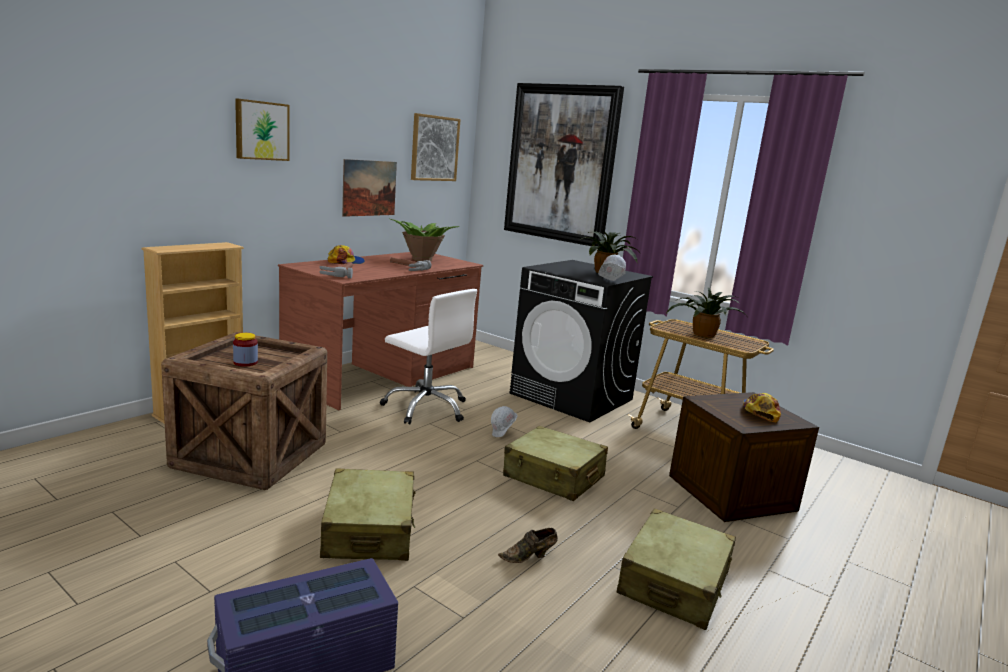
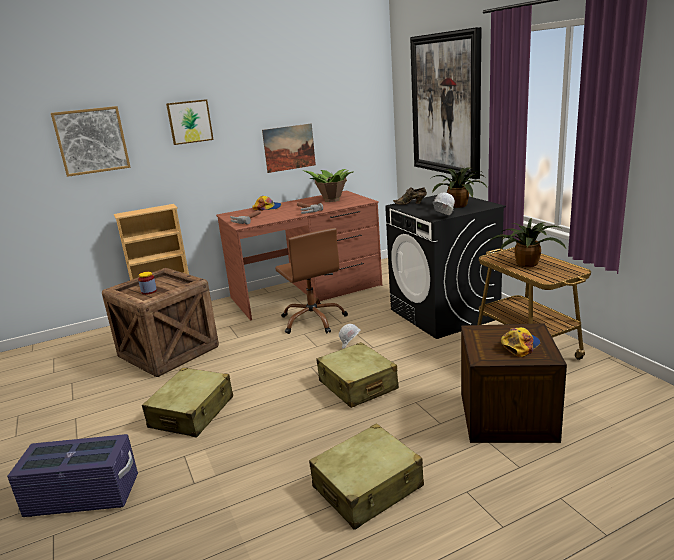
camera: 30 degrees right, 5 degrees up
white office chair [380,289,477,424] -> brown office chair [275,228,348,334]
picture [411,113,461,181] -> picture moved to [51,106,130,177]
brown shoe [498,528,557,563] -> brown shoe moved to [393,187,427,205]

